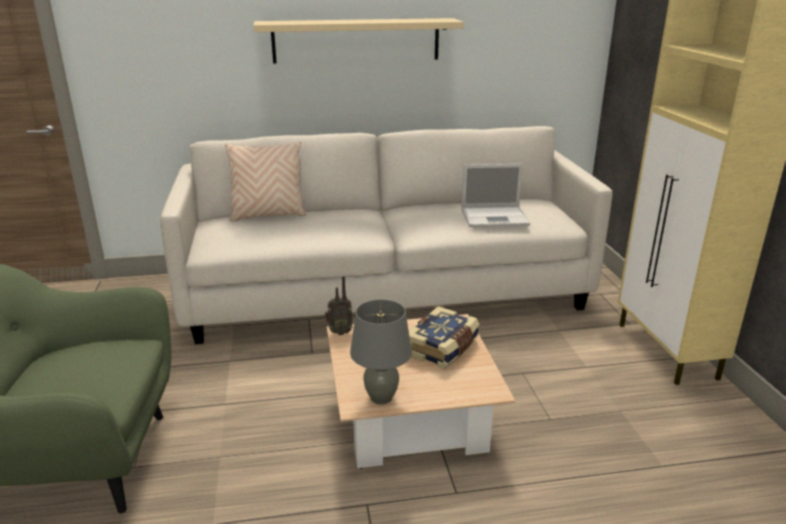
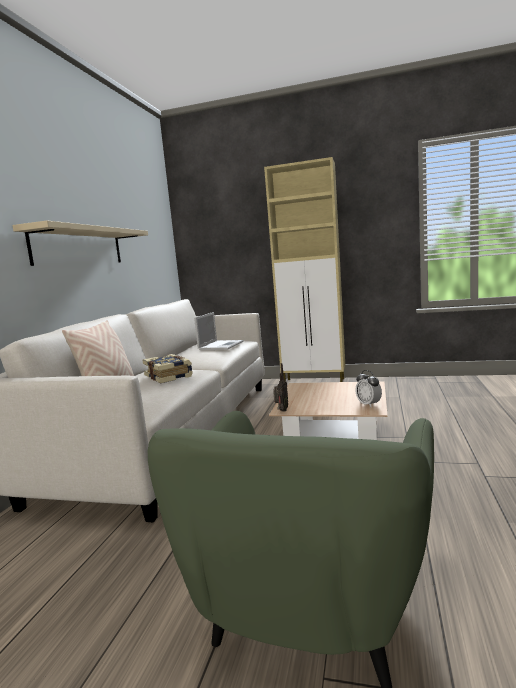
camera: 65 degrees left, 15 degrees down
grey table lamp [350,299,412,405] -> alarm clock [355,370,382,407]
book [409,306,480,369] -> book moved to [142,354,193,383]

